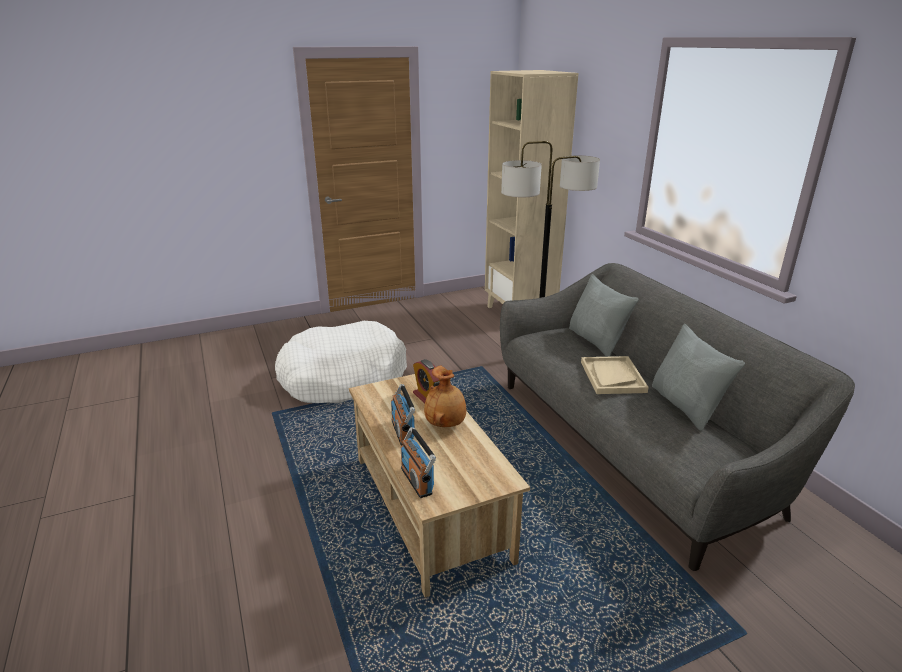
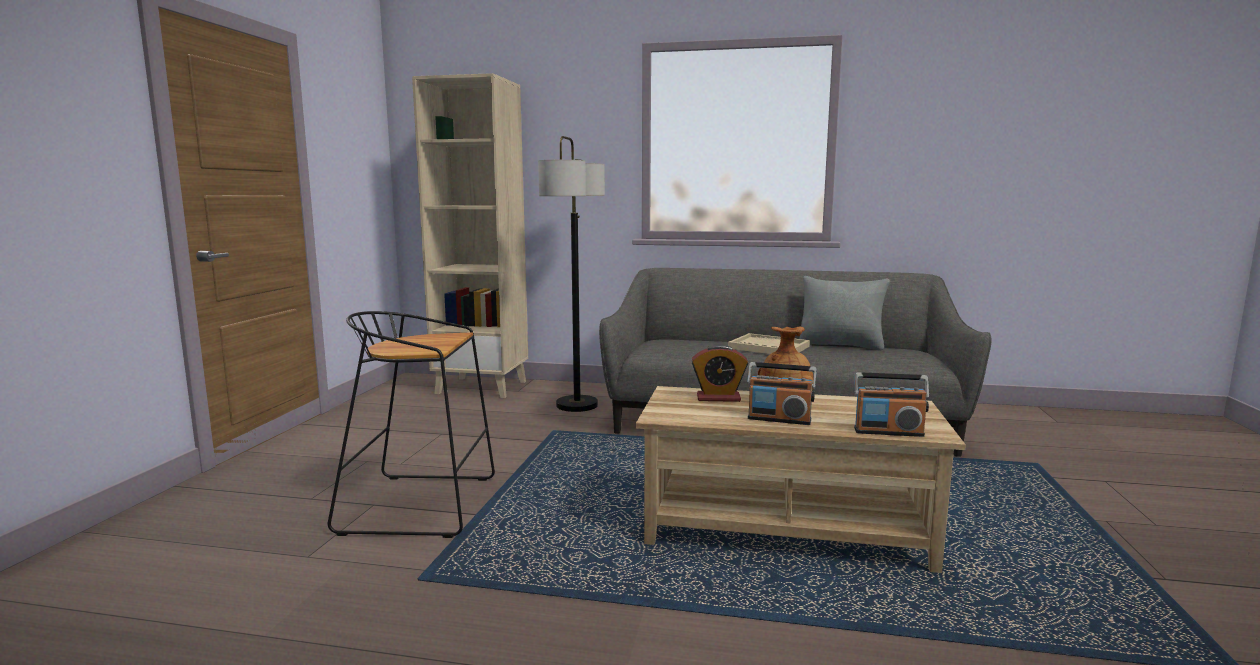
camera: 55 degrees left, 15 degrees down
white dog bed [275,321,407,403] -> black stool [328,311,495,538]
grey pillow [569,274,638,357] -> none

